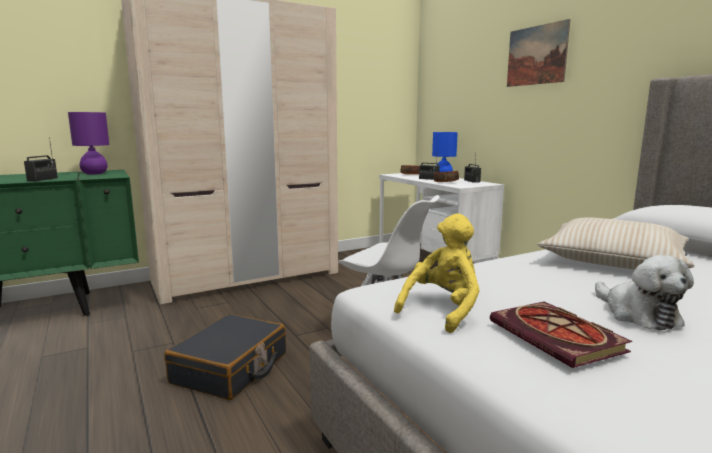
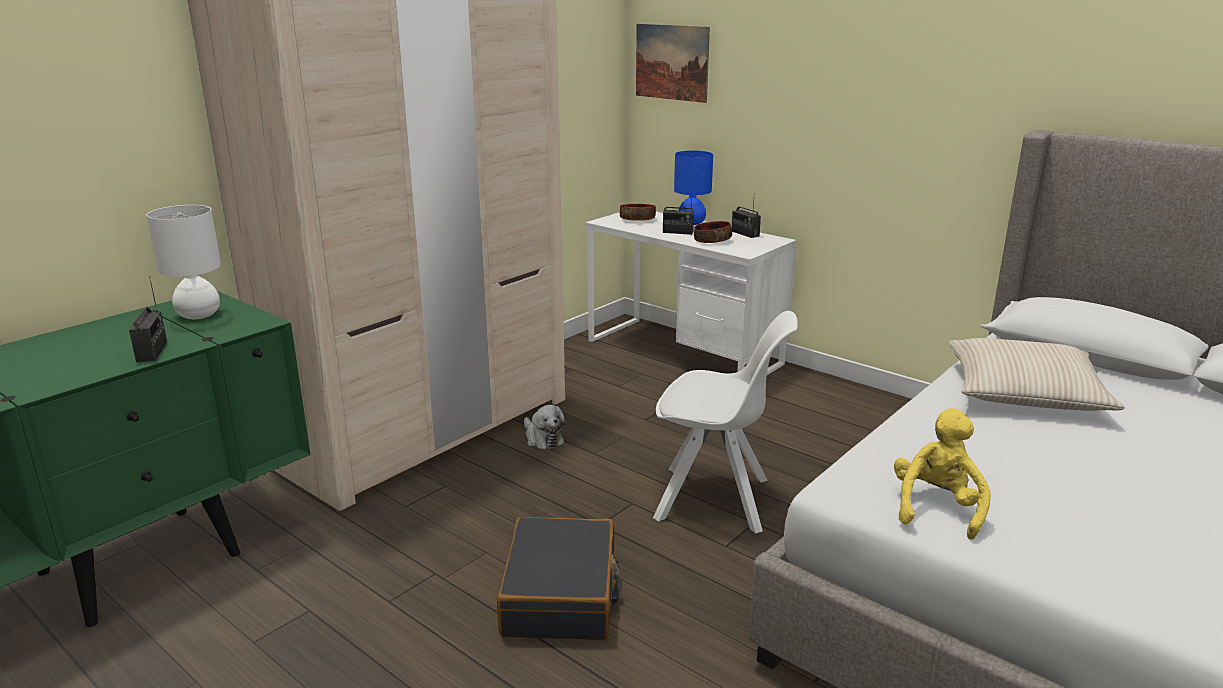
camera: 20 degrees left, 10 degrees up
purple table lamp [68,112,109,175] -> white table lamp [146,205,221,319]
book [490,302,632,368] -> none
picture [507,19,570,87] -> picture moved to [636,24,710,103]
plush toy [595,255,694,330] -> plush toy moved to [524,405,565,449]

